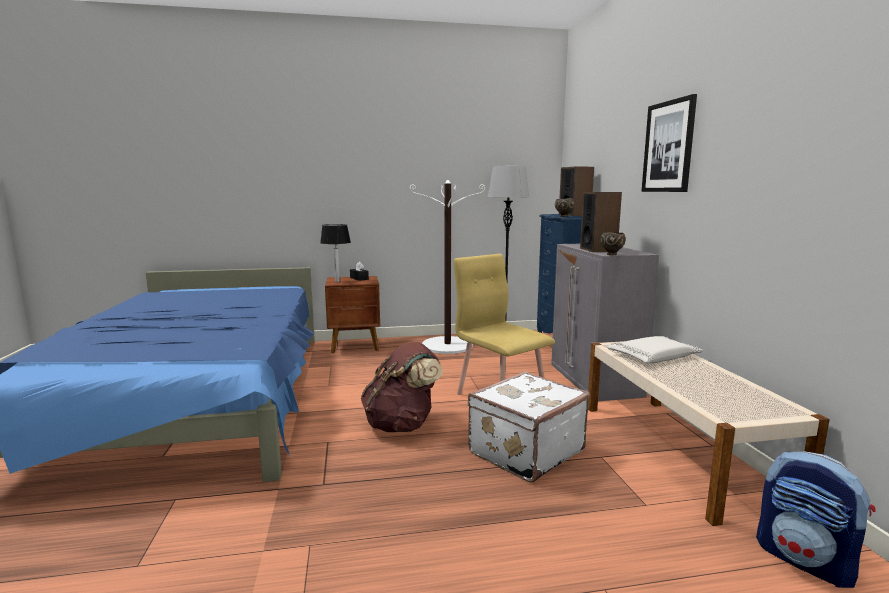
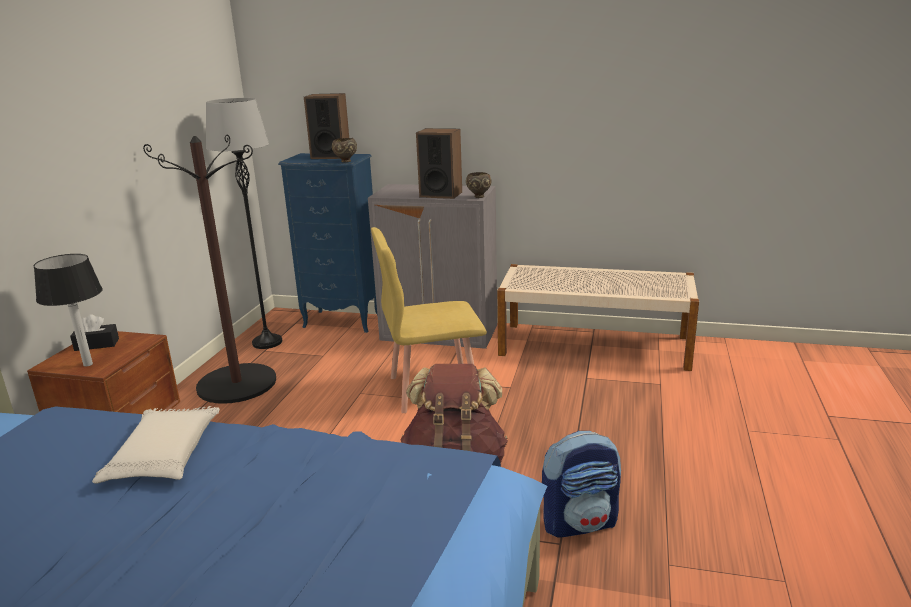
camera: 65 degrees left, 10 degrees up
white clothes rack [410,180,485,354] -> black clothes rack [143,135,276,404]
white suitcase [468,371,590,483] -> none
white pillow [607,336,703,363] -> white pillow moved to [92,406,220,484]
picture [642,94,697,192] -> none
backpack [756,451,876,588] -> backpack moved to [542,431,621,538]

